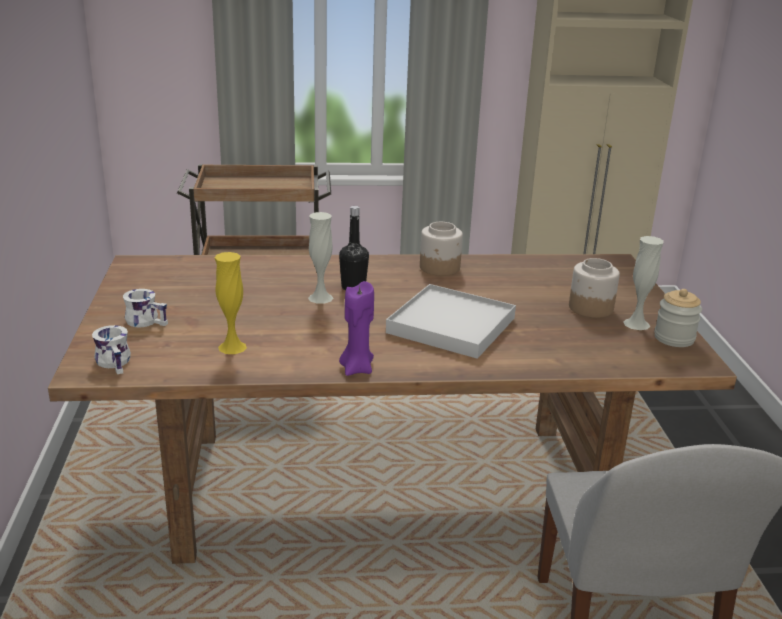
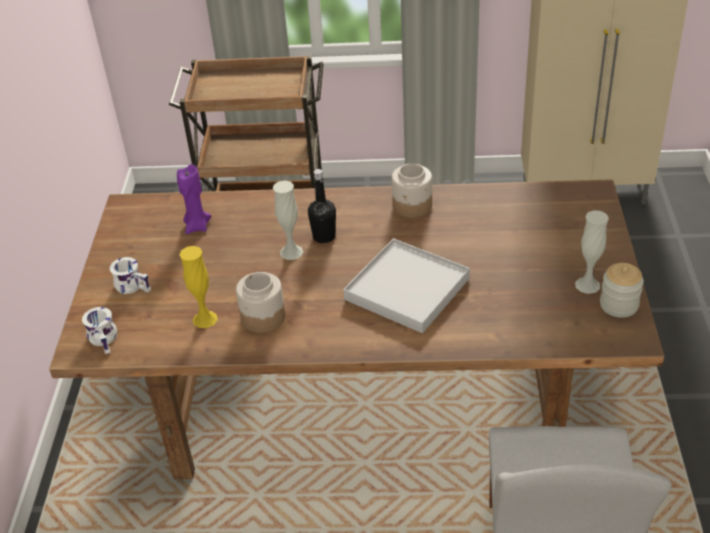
camera: 10 degrees right, 15 degrees up
purple candle [339,281,374,376] -> purple candle moved to [177,164,211,234]
jar [569,258,620,318] -> jar moved to [236,272,285,333]

